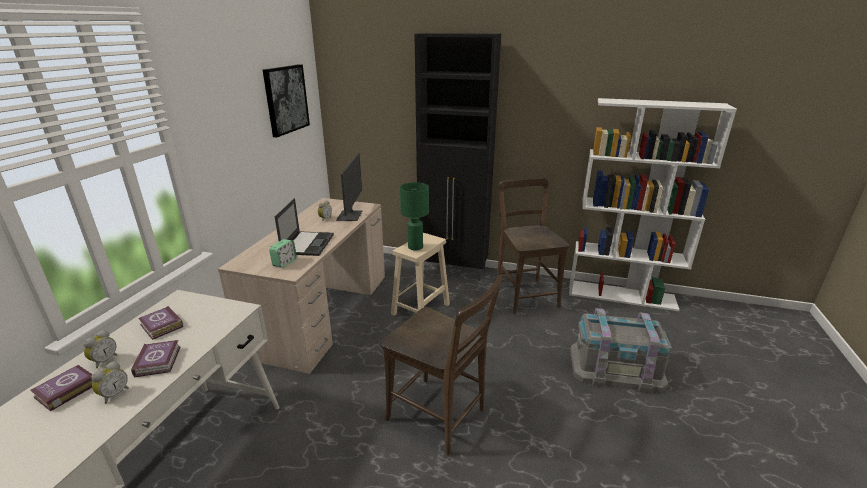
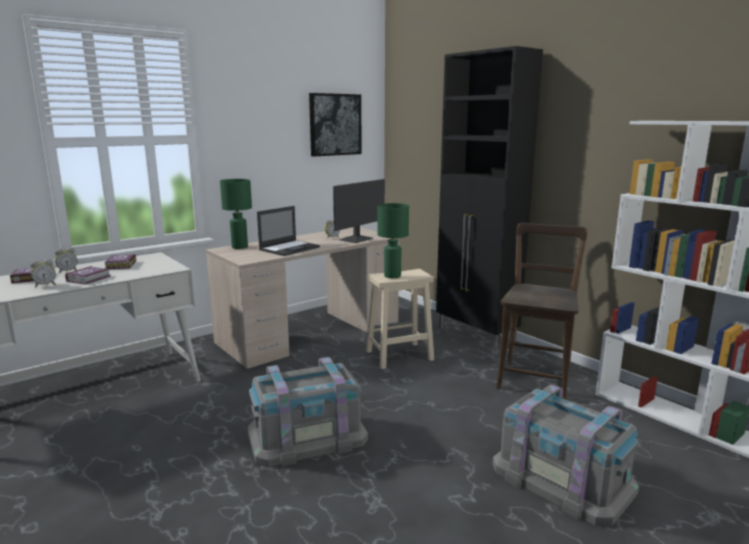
camera: 35 degrees right, 10 degrees down
alarm clock [269,239,297,268] -> none
brown chair [381,274,503,455] -> grey storage box [248,357,368,467]
none -> green table lamp [220,179,252,249]

